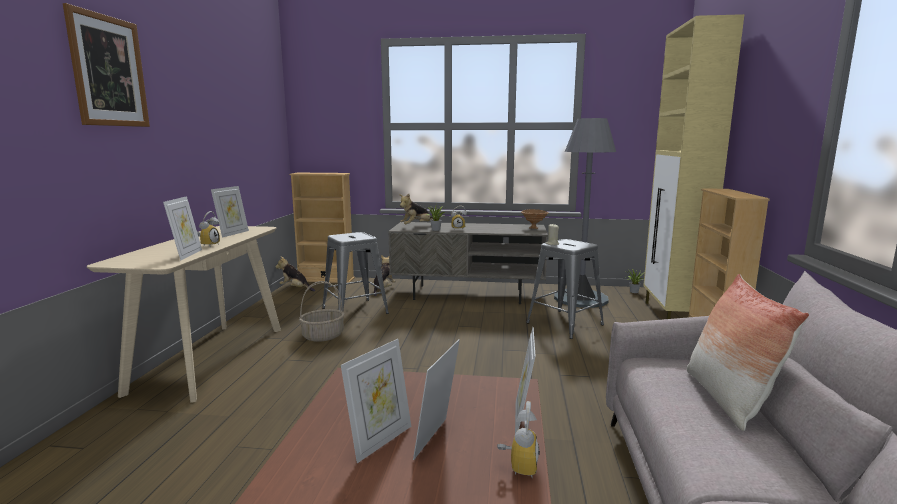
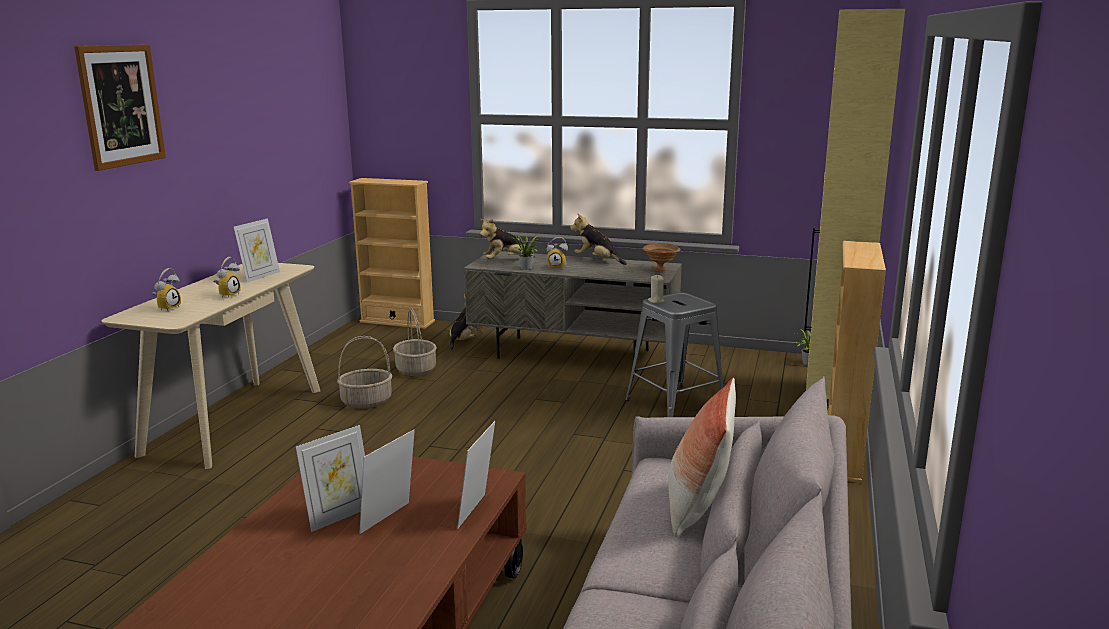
camera: 10 degrees right, 5 degrees up
picture frame [163,196,202,260] -> none
plush toy [276,257,315,292] -> plush toy moved to [570,214,627,265]
grey stool [322,232,389,314] -> basket [393,308,437,376]
alarm clock [497,401,540,478] -> alarm clock moved to [152,268,181,311]
grey floor lamp [554,118,616,308] -> none

